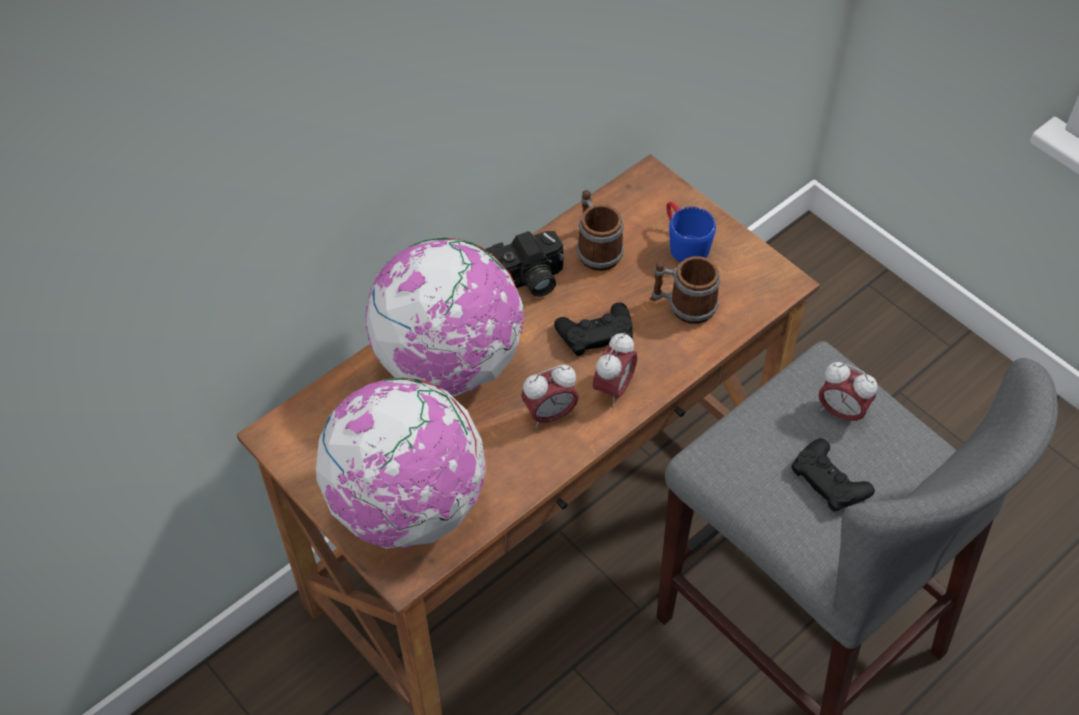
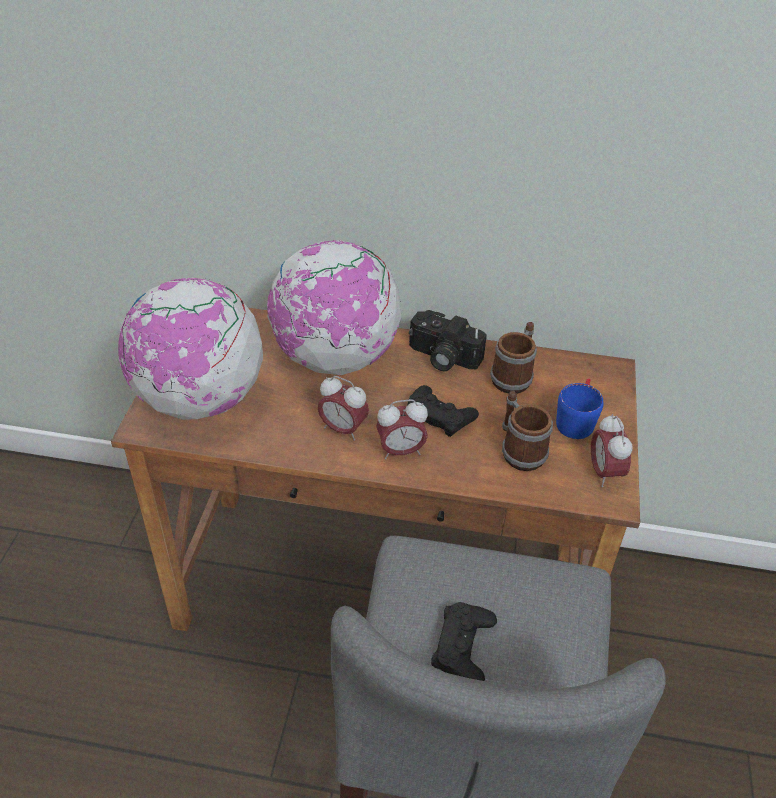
camera: 50 degrees right, 10 degrees down
alarm clock [819,362,878,427] -> alarm clock moved to [591,414,633,487]

